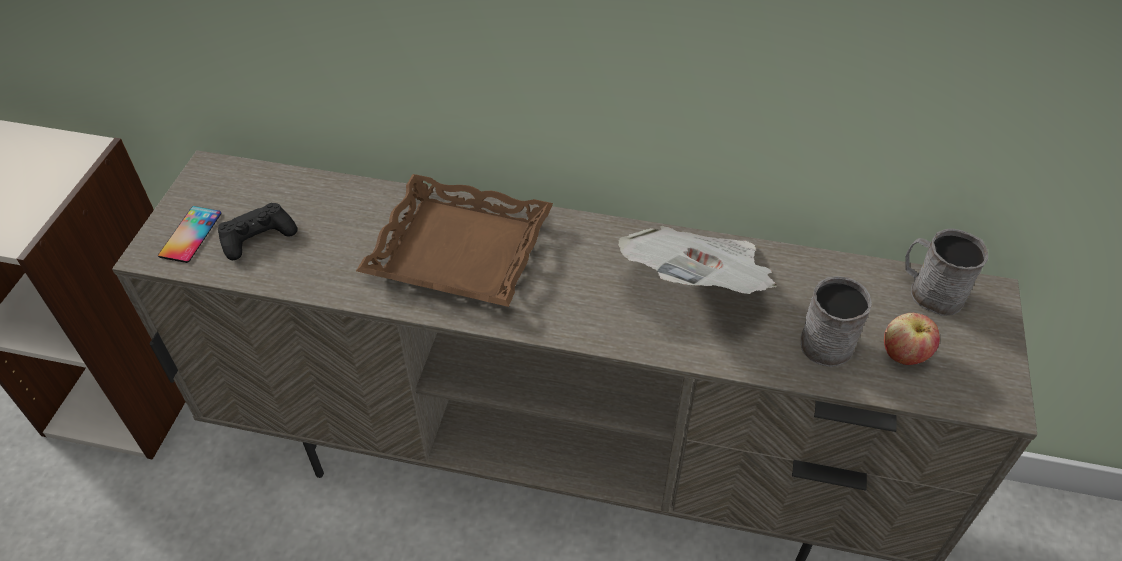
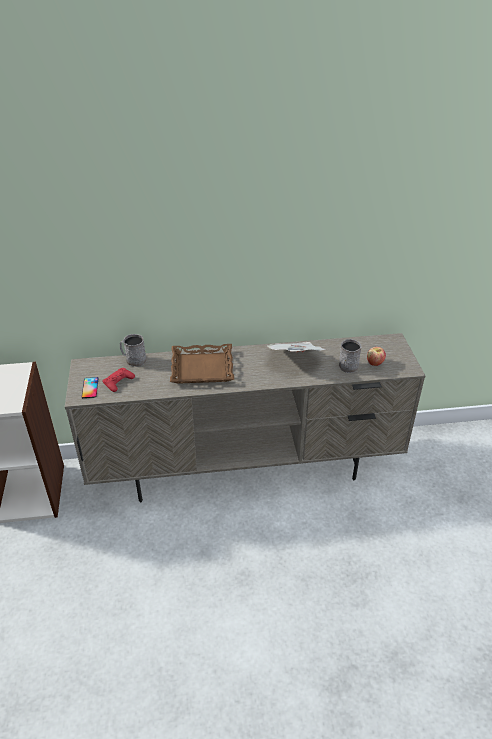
camera: 20 degrees left, 10 degrees down
black game controller [218,203,298,260] -> red game controller [102,368,135,392]
grey mug [905,228,988,316] -> grey mug moved to [120,334,146,367]

